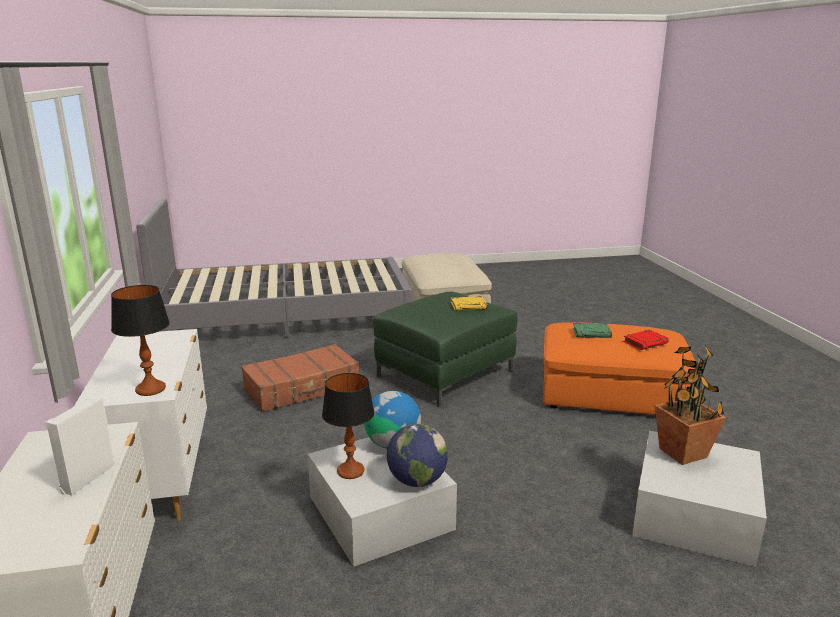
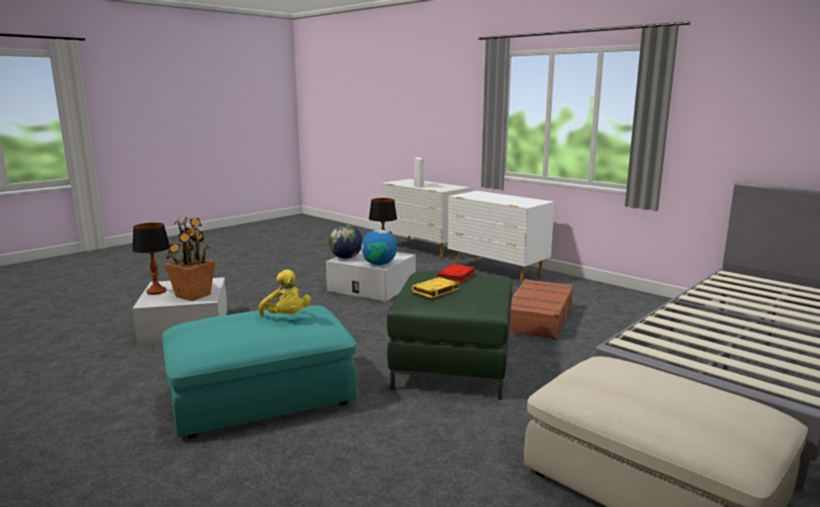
camera: 145 degrees right, 5 degrees down
table lamp [111,285,170,396] -> table lamp moved to [132,223,170,295]
orange ottoman [543,322,696,415] -> turquoise ottoman [162,305,357,438]
green book [573,323,612,338] -> yellow plush toy [258,269,311,315]
red book [623,330,668,350] -> red book moved to [437,264,475,283]

